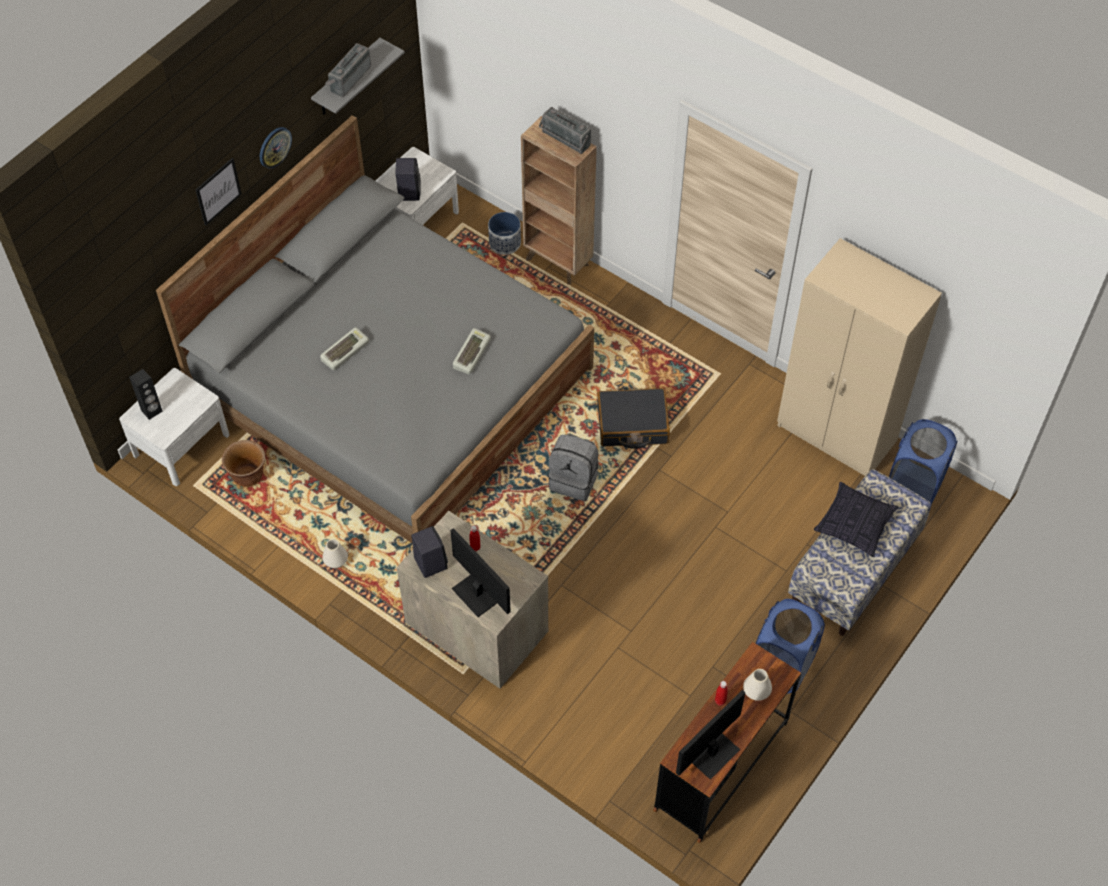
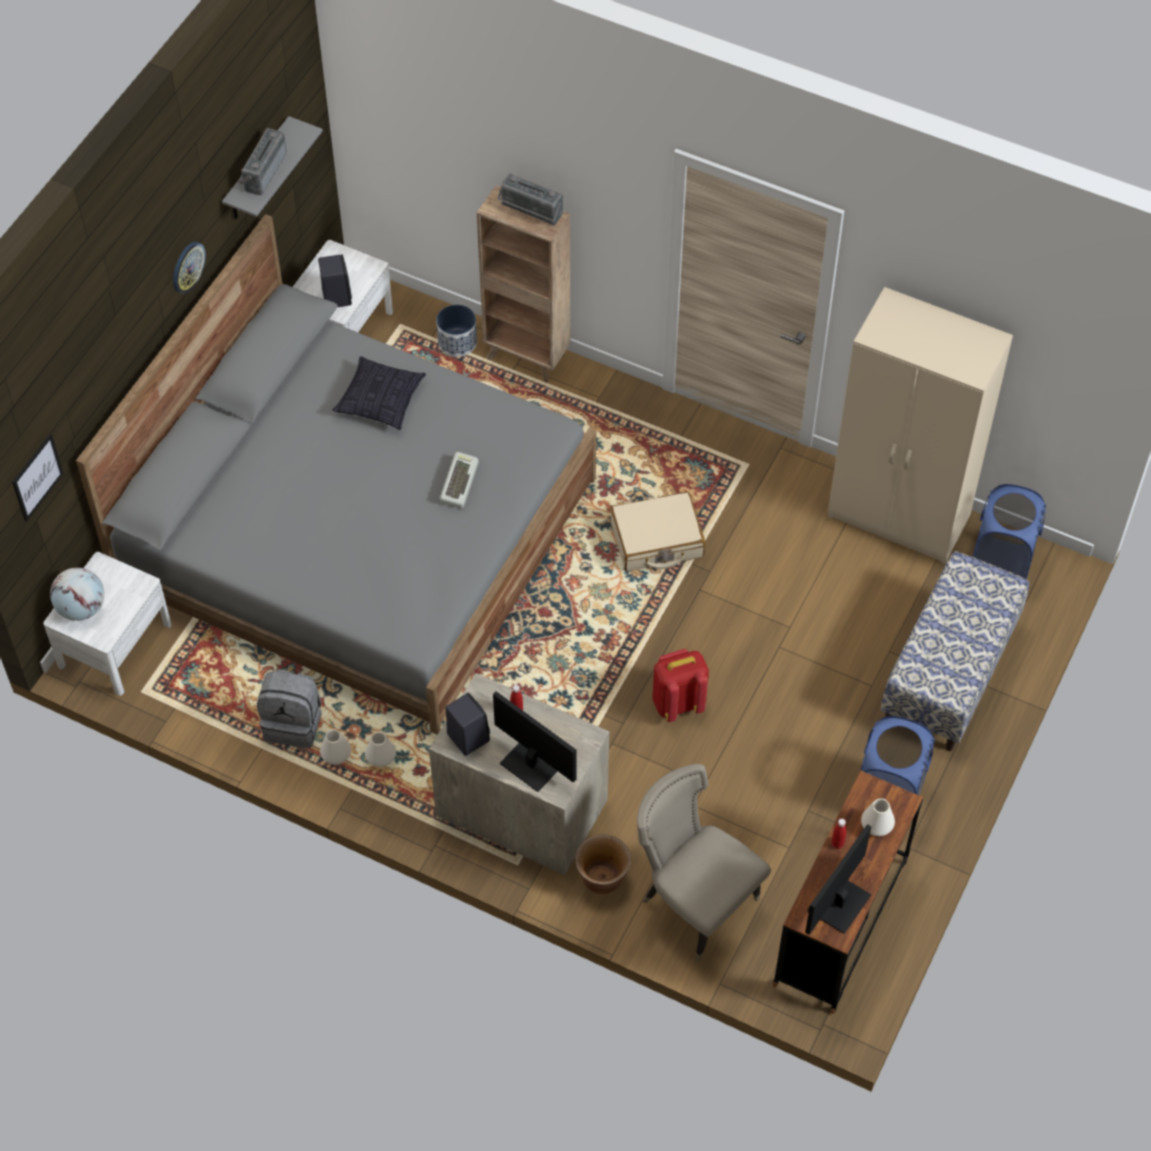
camera: 10 degrees left, 0 degrees up
black speaker [129,369,163,420] -> globe [50,568,104,621]
picture [196,158,242,226] -> picture moved to [12,434,63,521]
brown planter [222,440,265,487] -> brown planter moved to [575,834,632,894]
keyboard [320,327,369,370] -> none
grey backpack [548,434,599,501] -> grey backpack moved to [257,669,322,748]
black suitcase [597,388,670,449] -> beige suitcase [610,492,705,571]
pillow [814,482,898,557] -> pillow moved to [333,356,426,430]
none -> white vase [365,732,396,767]
none -> beige chair [637,764,771,962]
none -> red backpack [652,649,709,722]

